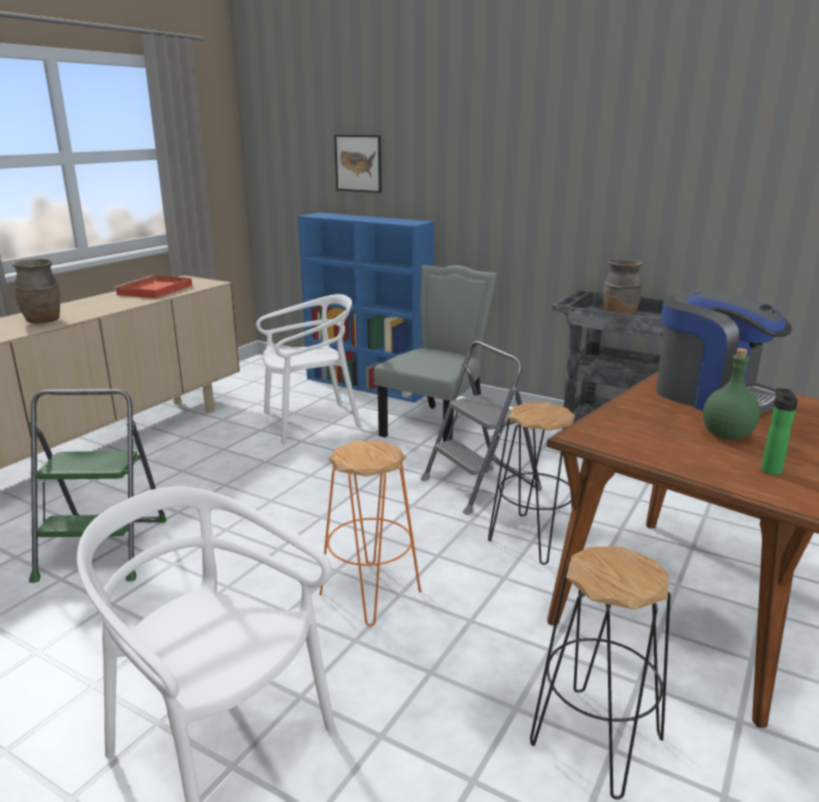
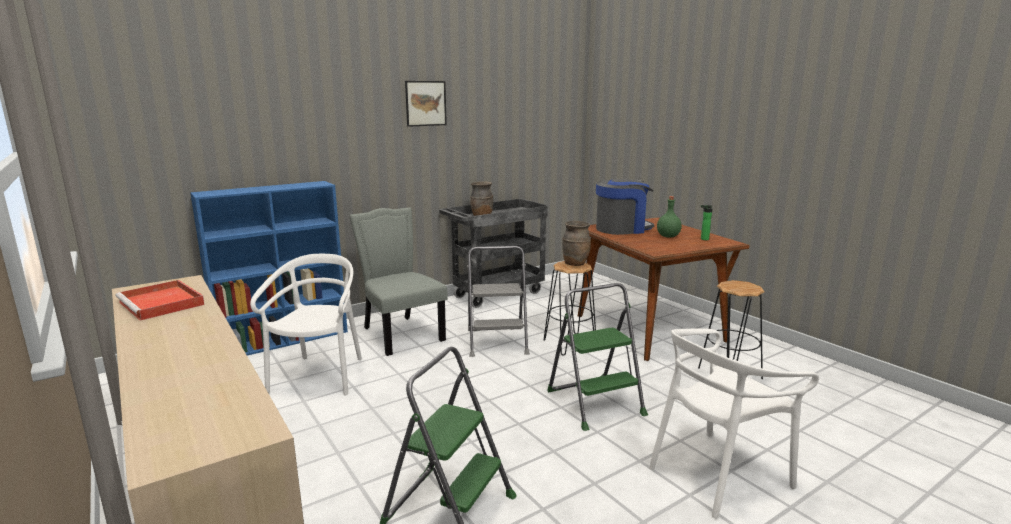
camera: 65 degrees left, 5 degrees down
brown vase [12,259,61,323] -> brown vase moved to [562,221,591,266]
orange stool [320,440,421,626] -> green step ladder [547,283,648,431]
picture [334,135,381,193] -> picture moved to [405,81,447,127]

